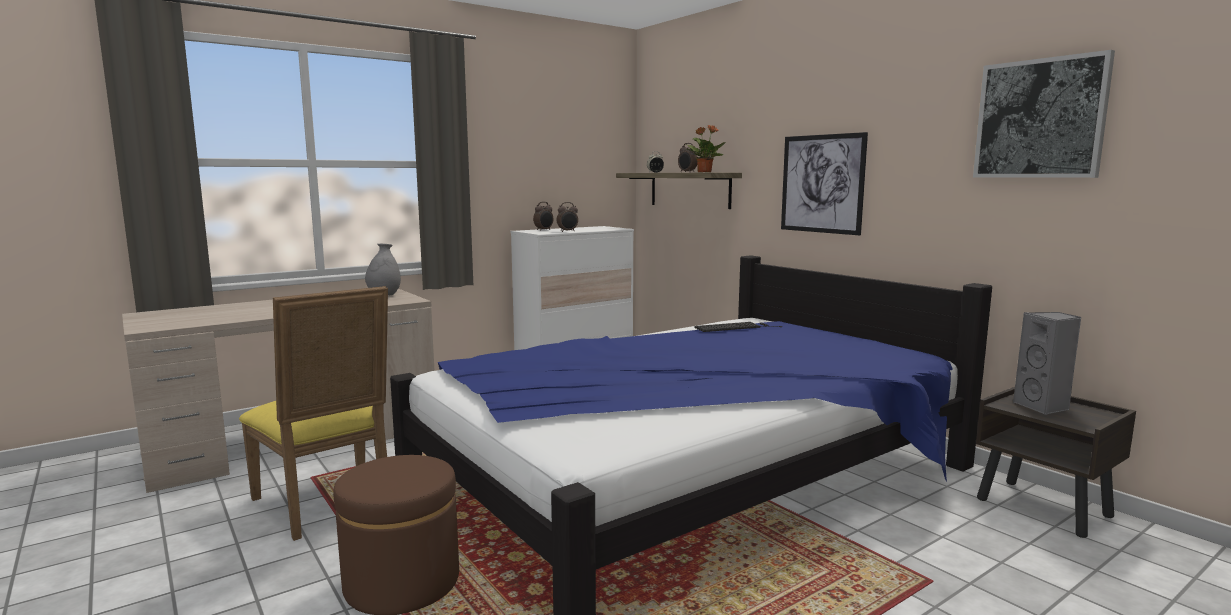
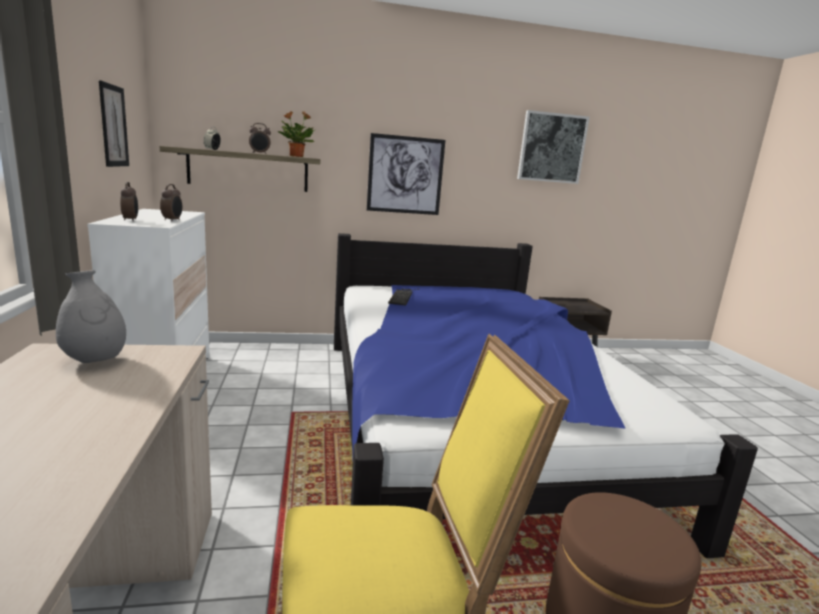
camera: 65 degrees left, 5 degrees up
grey speaker [1013,312,1081,415] -> none
none -> picture [99,80,129,167]

